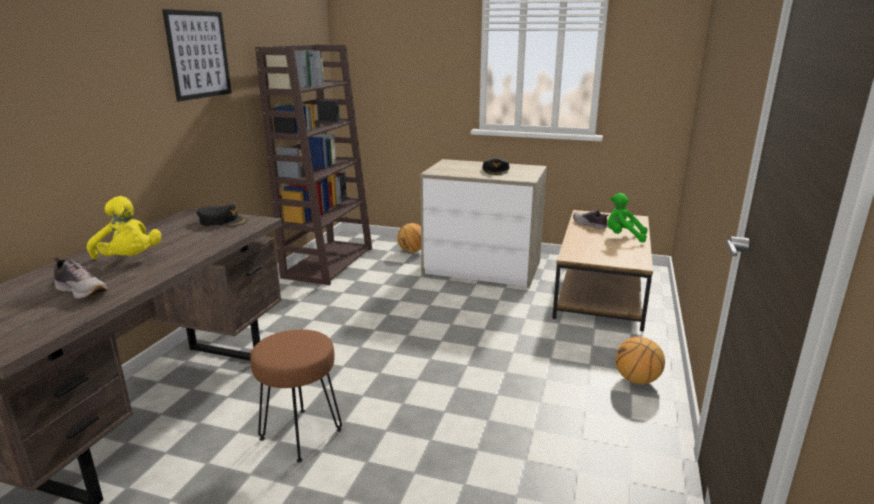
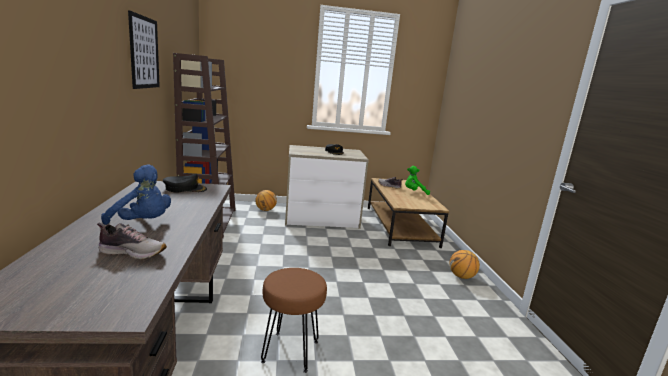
camera: 25 degrees left, 5 degrees down
yellow plush toy [87,196,161,260] -> blue plush toy [101,165,171,225]

